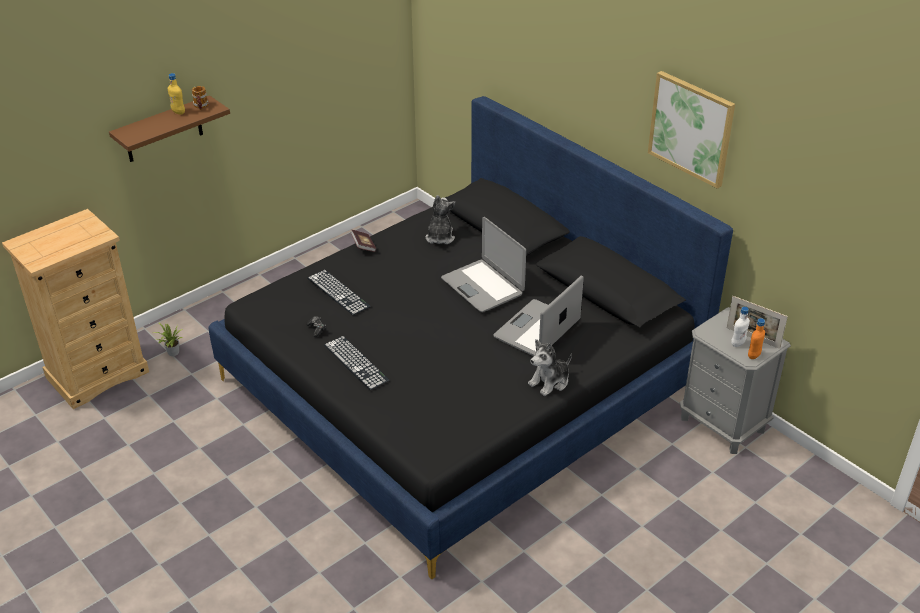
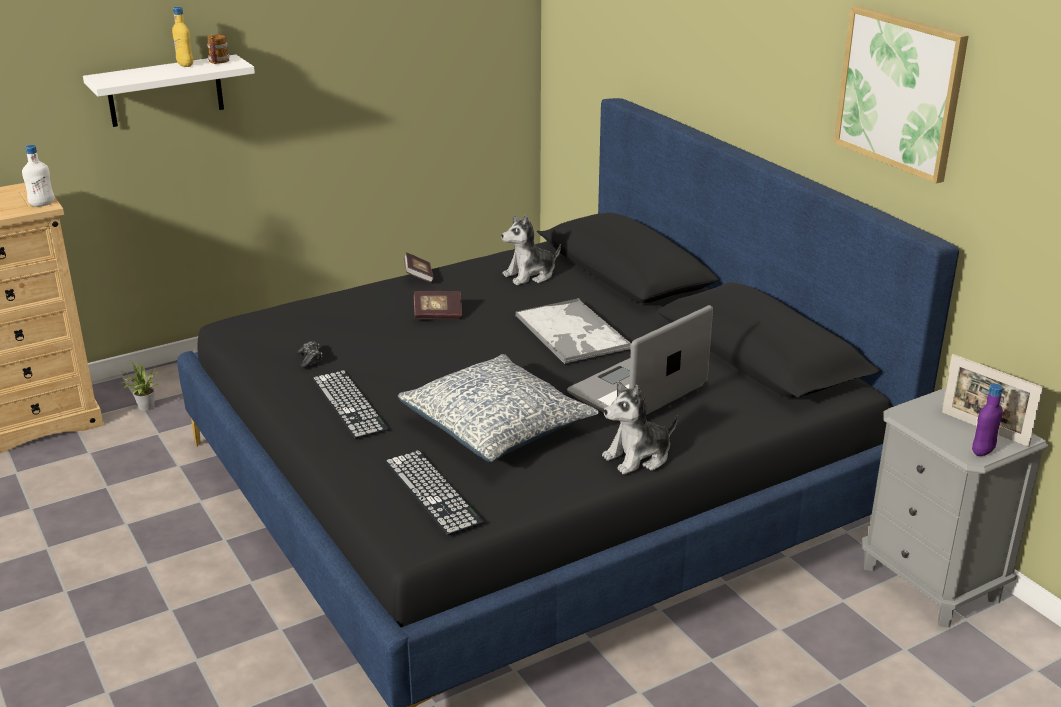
camera: 10 degrees right, 10 degrees down
brown shelf [109,95,230,162] -> white shelf [83,55,255,127]
keyboard [308,270,370,315] -> keyboard moved to [384,450,484,535]
plush toy [426,195,456,244] -> plush toy turned 135 degrees counterclockwise [501,215,561,285]
laptop [441,217,526,312] -> tray [515,298,631,364]
white bottle [731,307,750,347] -> white bottle moved to [22,145,54,207]
orange bottle [748,318,765,359] -> purple bottle [972,384,1003,456]
none -> pillow [398,354,599,462]
none -> book [413,291,462,319]

